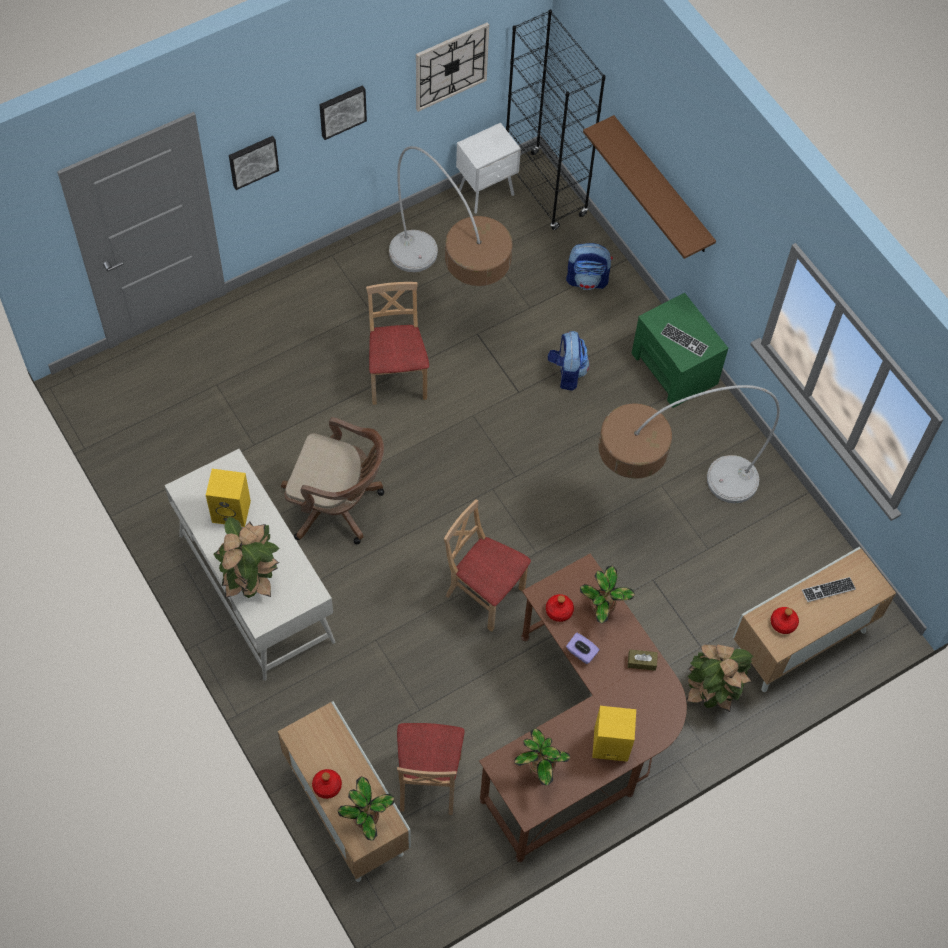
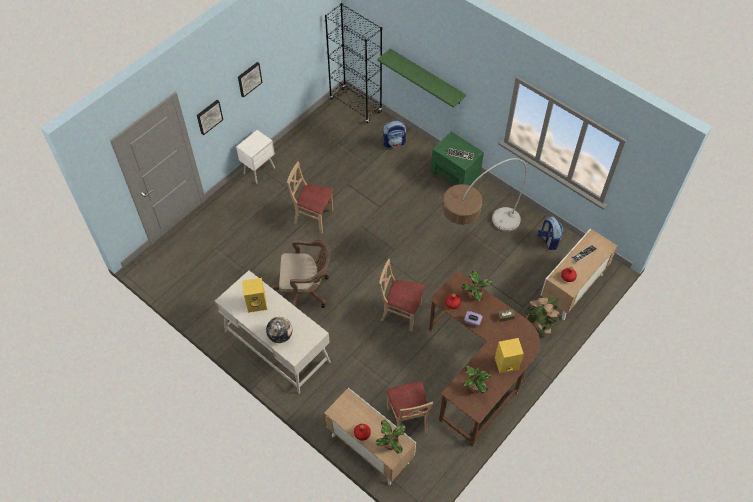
camera: 15 degrees left, 5 degrees down
potted plant [214,517,280,598] -> globe [266,317,292,343]
beige chair [366,282,429,405] -> beige chair turned 45 degrees counterclockwise [287,161,333,234]
floor lamp [389,146,513,286] -> none
wall clock [416,22,489,112] -> none
white nightstand [456,123,521,214] -> white nightstand moved to [236,130,275,184]
backpack [548,331,589,391] -> backpack moved to [538,216,564,250]
brown shelf [583,115,716,259] -> green shelf [377,49,466,108]

